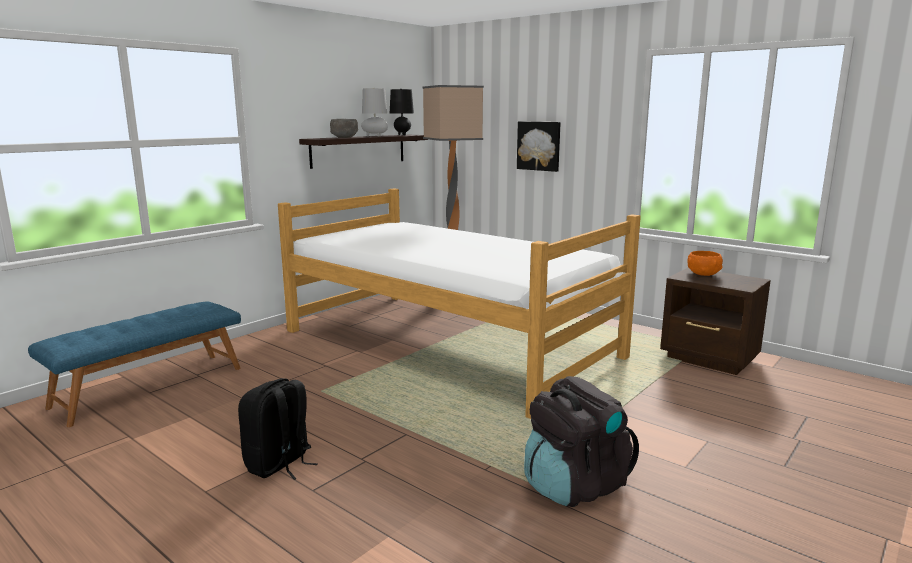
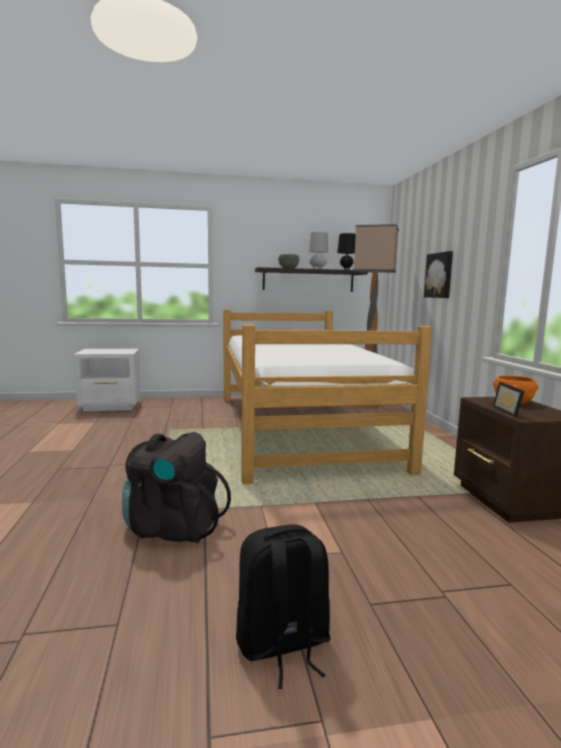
camera: 40 degrees right, 5 degrees down
blue bench [28,301,241,427] -> white nightstand [74,349,141,411]
black backpack [238,378,318,480] -> black backpack moved to [236,524,331,689]
none -> picture frame [492,382,524,418]

